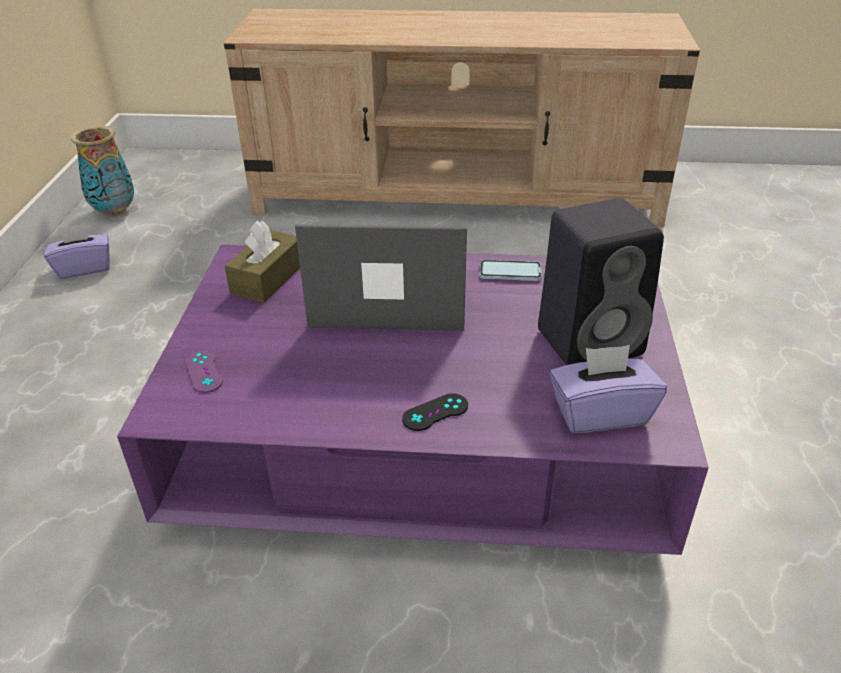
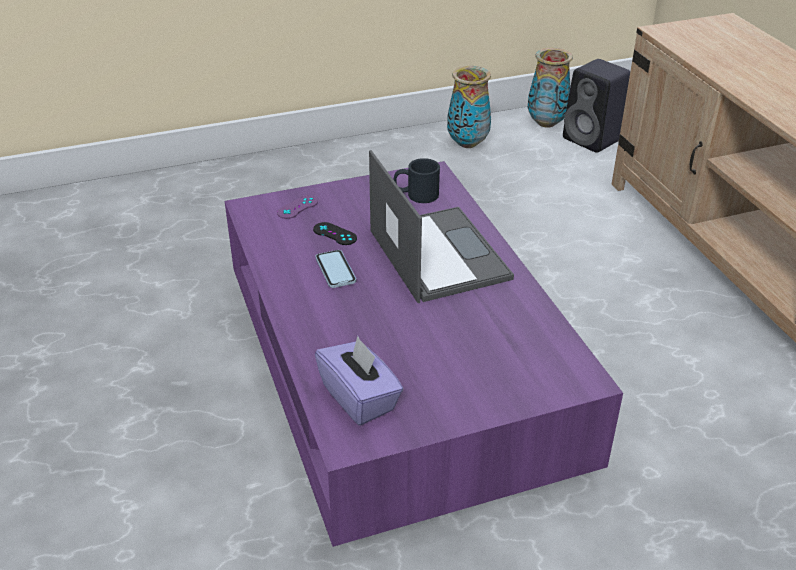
camera: 65 degrees right, 0 degrees up
purple tissue box [44,223,110,279] -> vase [447,66,491,148]
brown tissue box [225,221,300,303] -> black mug [393,158,440,203]
black game controller [402,393,468,431] -> black game controller moved to [313,222,357,245]
phone [479,260,542,281] -> phone moved to [315,250,356,288]
black speaker [538,198,664,365] -> black speaker moved to [563,59,630,153]

